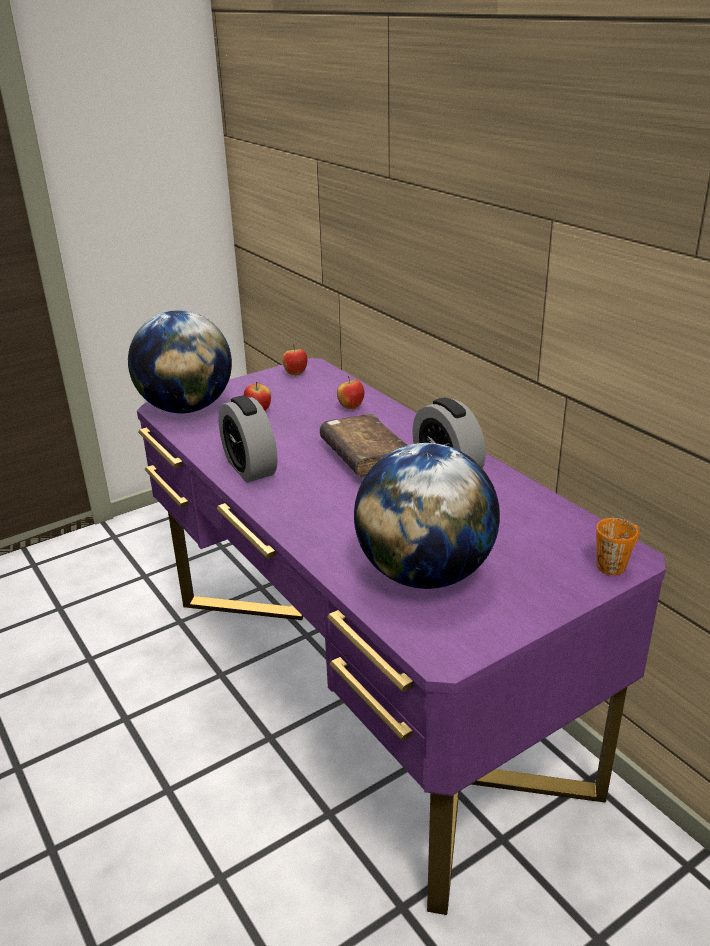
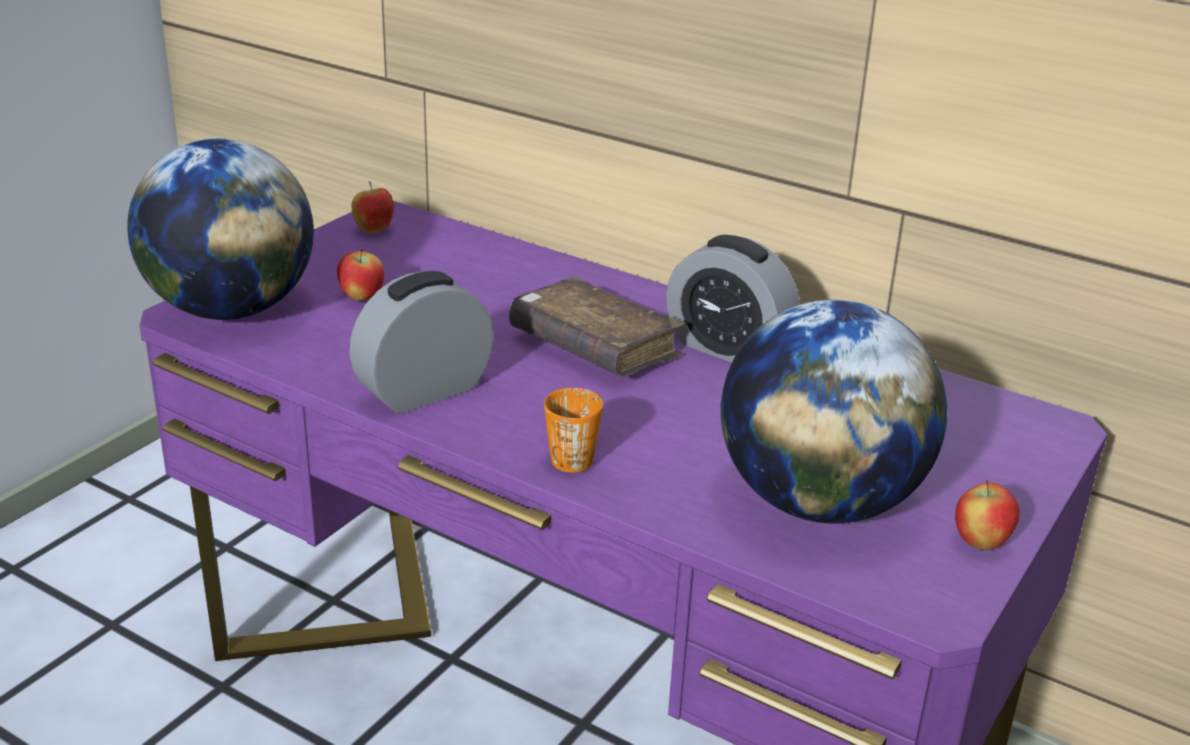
camera: 25 degrees left, 0 degrees up
alarm clock [218,395,277,483] -> alarm clock turned 105 degrees clockwise [349,271,494,414]
apple [337,376,364,410] -> apple moved to [955,480,1020,550]
orange mug [596,518,640,575] -> orange mug moved to [544,388,603,473]

